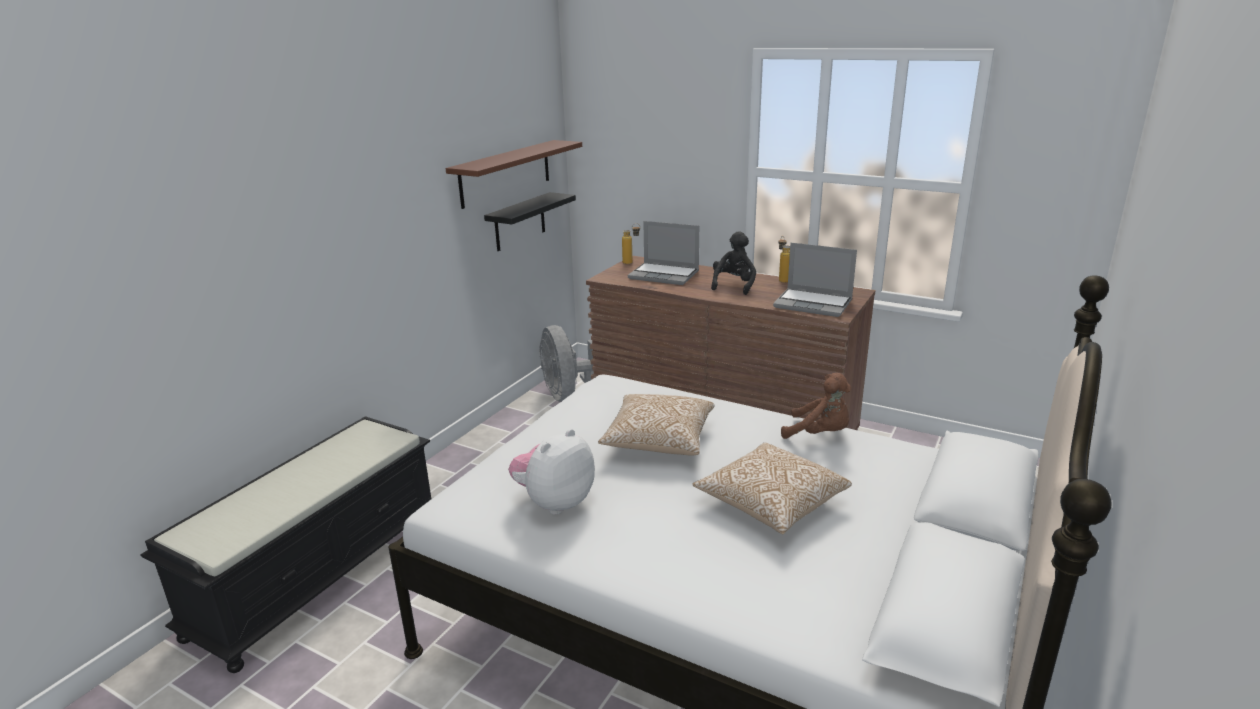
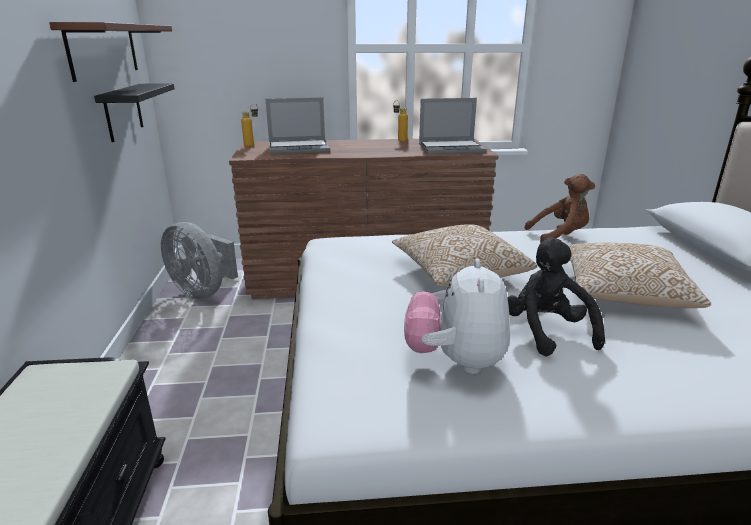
camera: 35 degrees left, 0 degrees up
black plush toy [711,231,756,295] -> black plush toy moved to [507,237,605,356]

